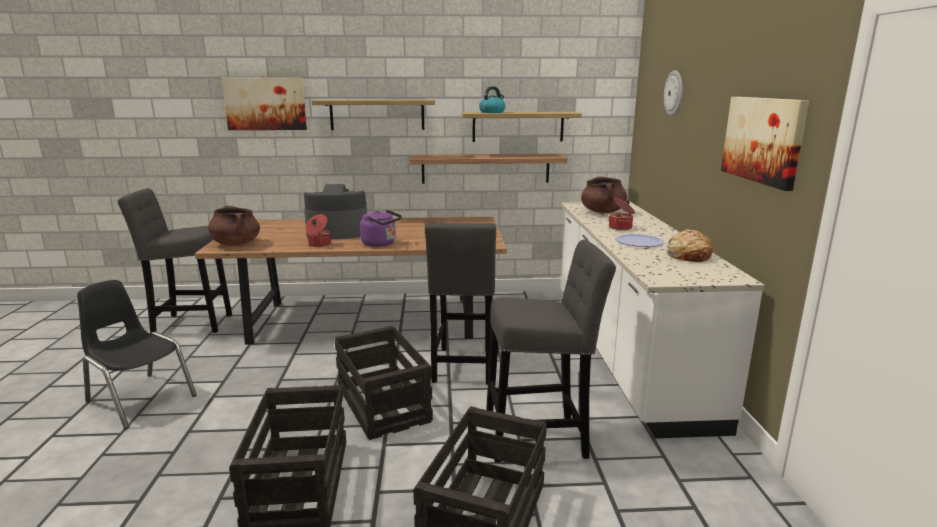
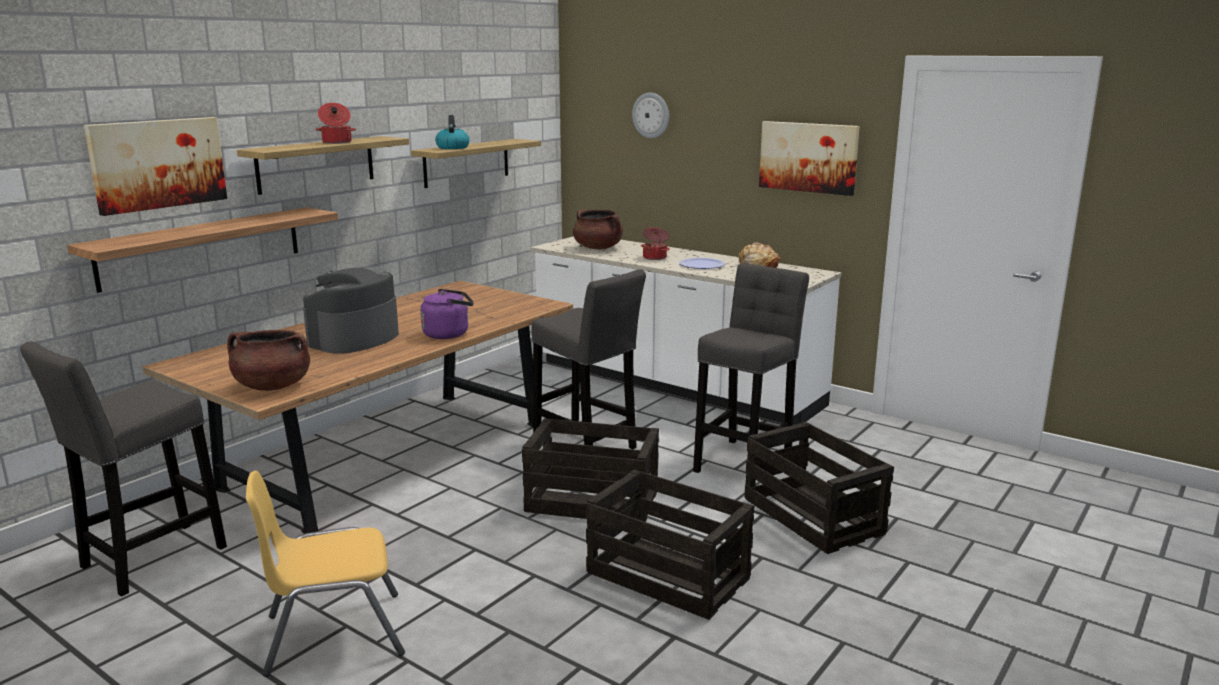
camera: 50 degrees left, 0 degrees up
black chair [77,280,197,429] -> yellow chair [246,470,405,677]
cooking pot [305,214,331,247] -> cooking pot moved to [316,103,356,144]
shelf [409,154,567,184] -> shelf moved to [67,207,338,293]

